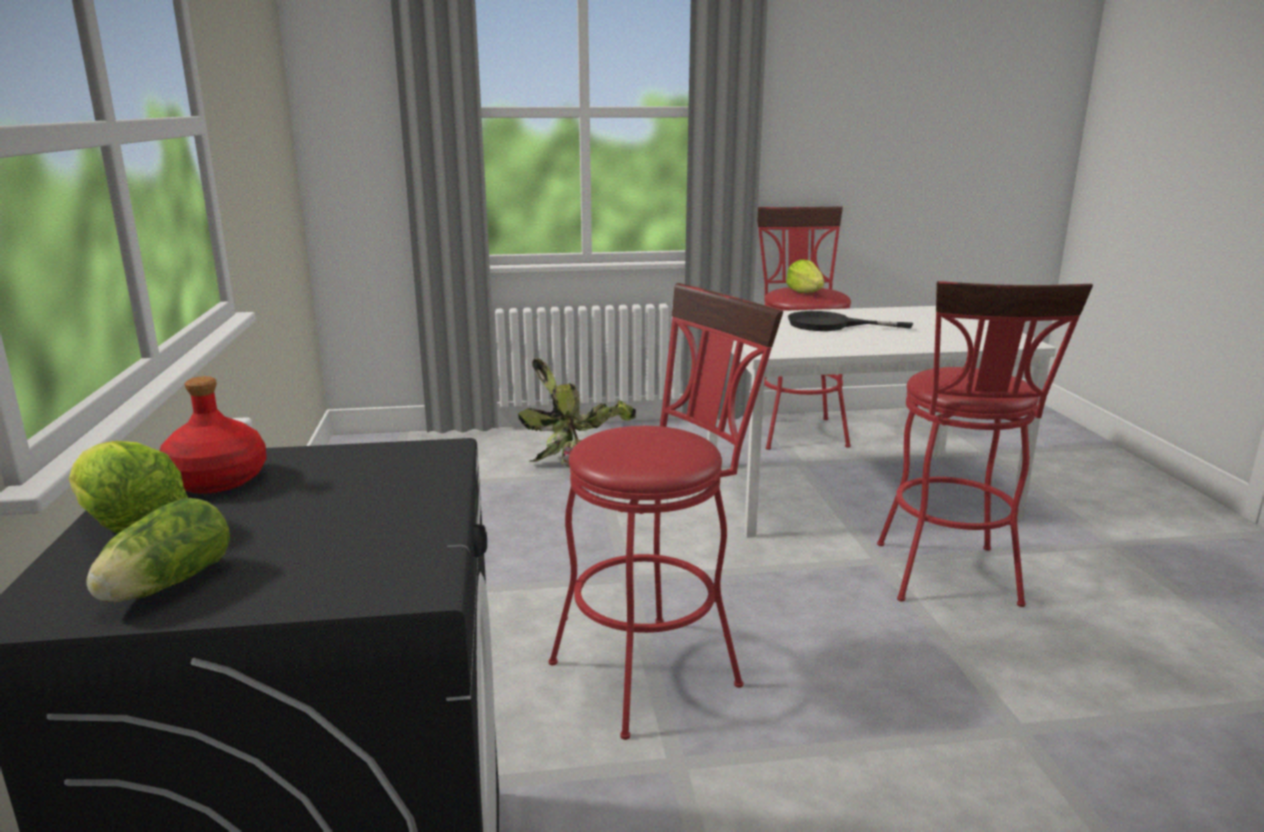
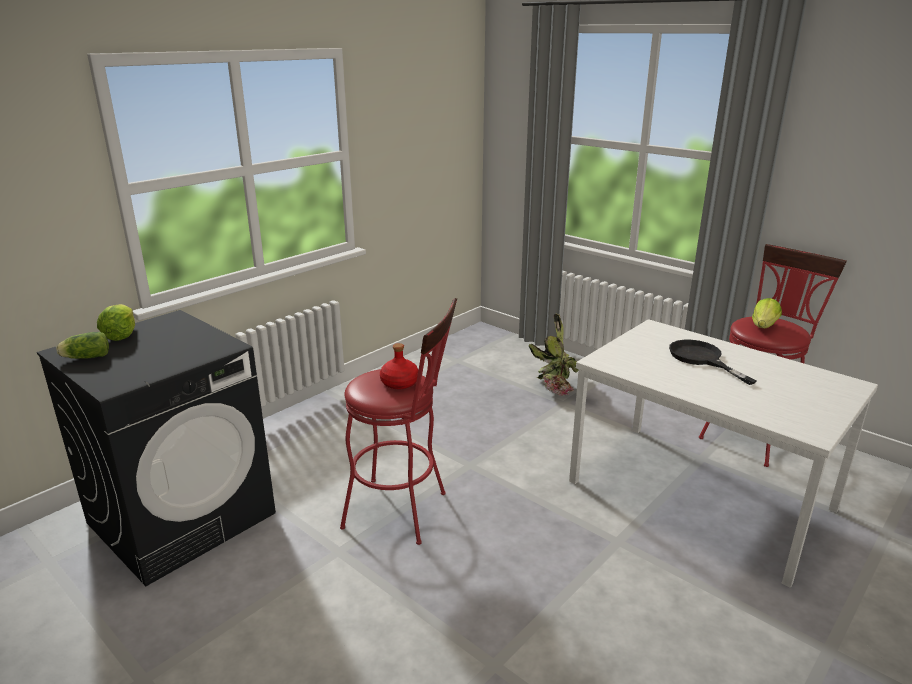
camera: 50 degrees right, 5 degrees up
red bottle [159,376,267,494] -> red bottle moved to [380,343,418,389]
red stool [877,281,1093,607] -> none

